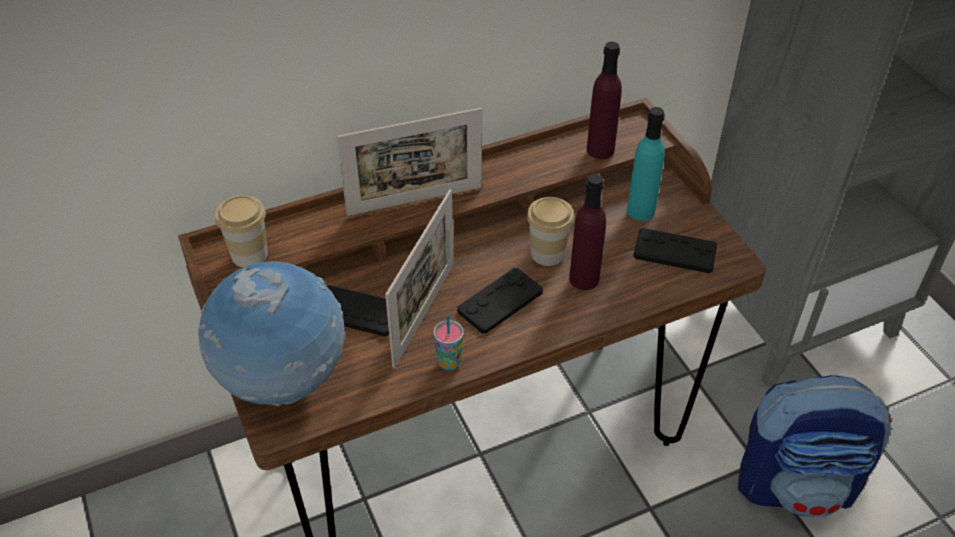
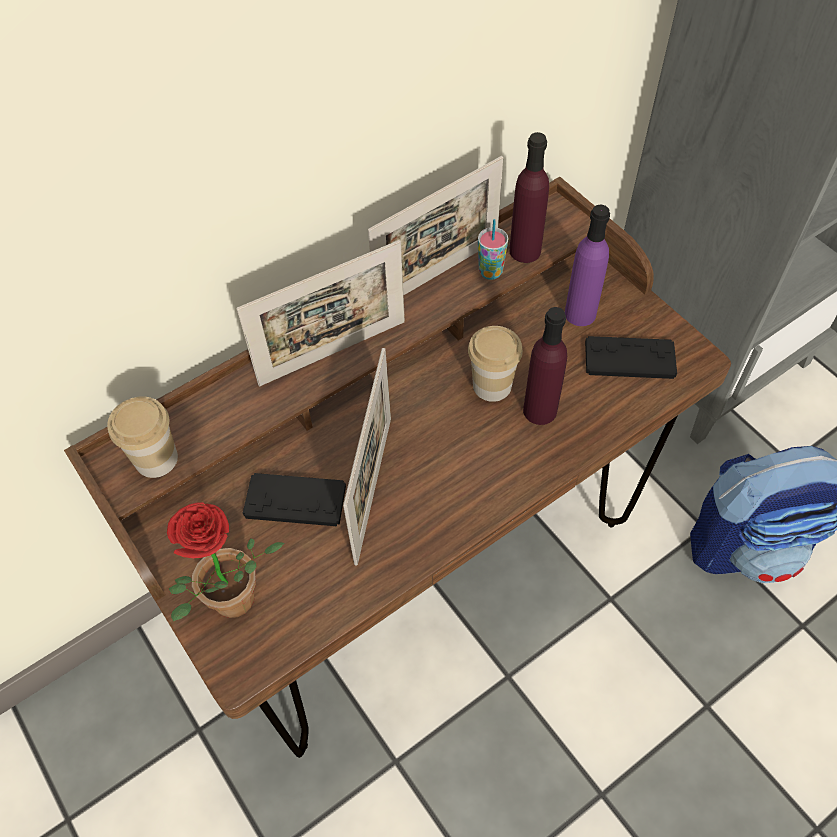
camera: 10 degrees left, 10 degrees up
globe [197,261,345,406] -> potted plant [167,502,285,621]
cup [433,315,464,370] -> cup moved to [478,219,508,280]
black game controller [457,268,543,334] -> none
turquoise bottle [627,107,665,221] -> purple bottle [565,205,610,326]
none -> picture frame [368,156,503,296]

